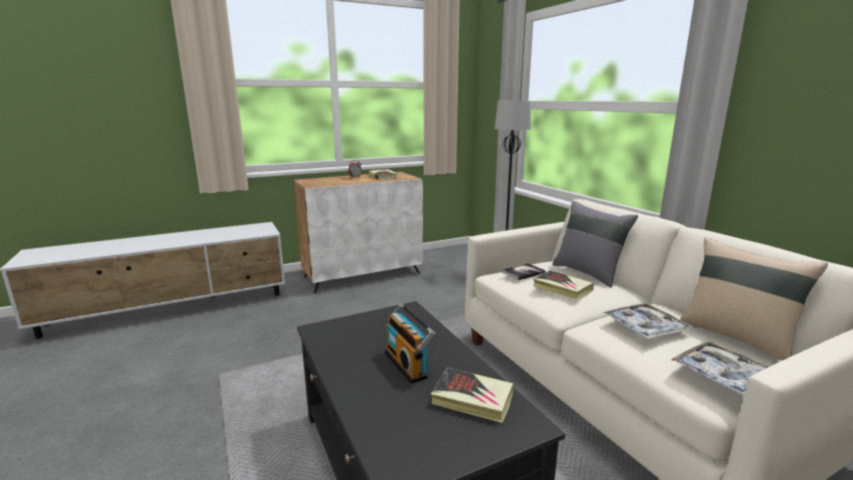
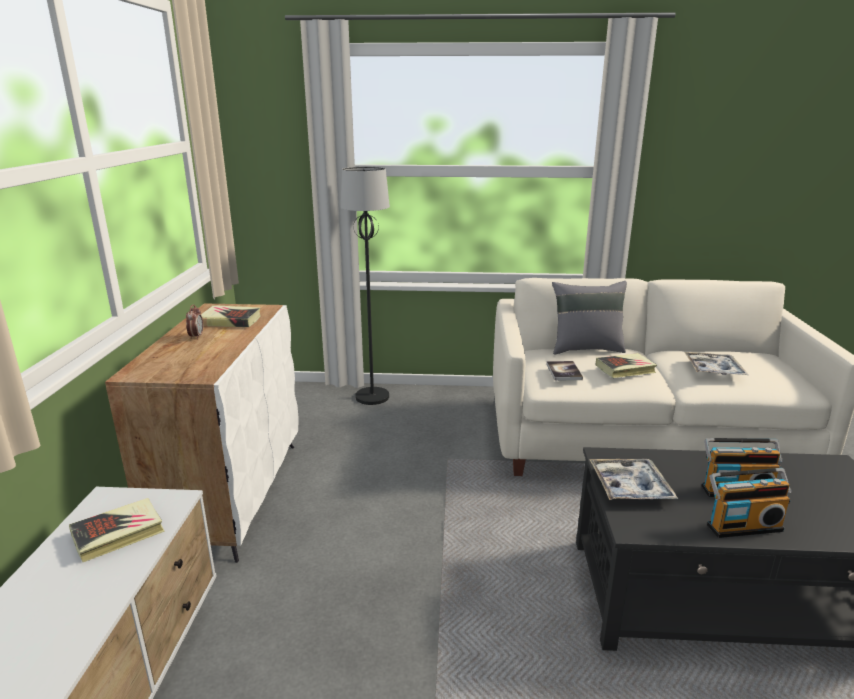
camera: 60 degrees left, 5 degrees up
book [431,367,514,423] -> book moved to [69,498,165,562]
tray [671,340,770,396] -> tray moved to [589,459,678,500]
beige pillow [680,237,828,361] -> none
none -> radio [707,468,791,538]

